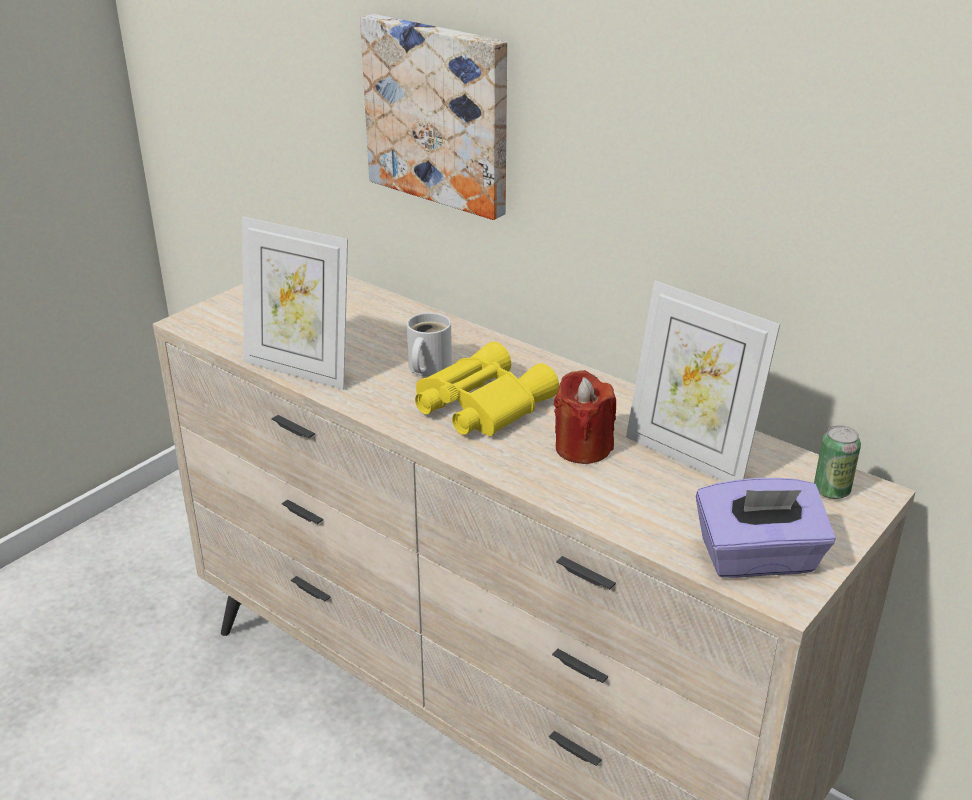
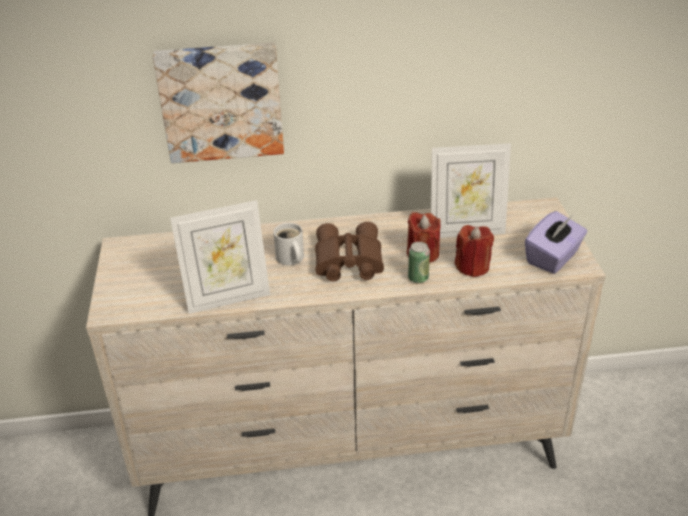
camera: 45 degrees left, 5 degrees up
yellow binoculars [415,342,559,436] -> brown binoculars [315,222,384,282]
can [814,425,861,499] -> can moved to [408,242,430,283]
none -> red candle [455,225,494,277]

